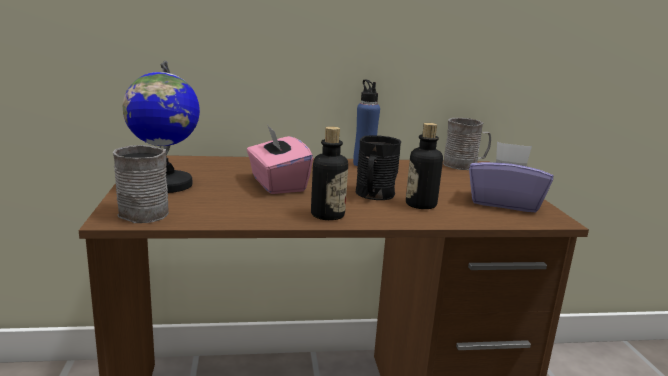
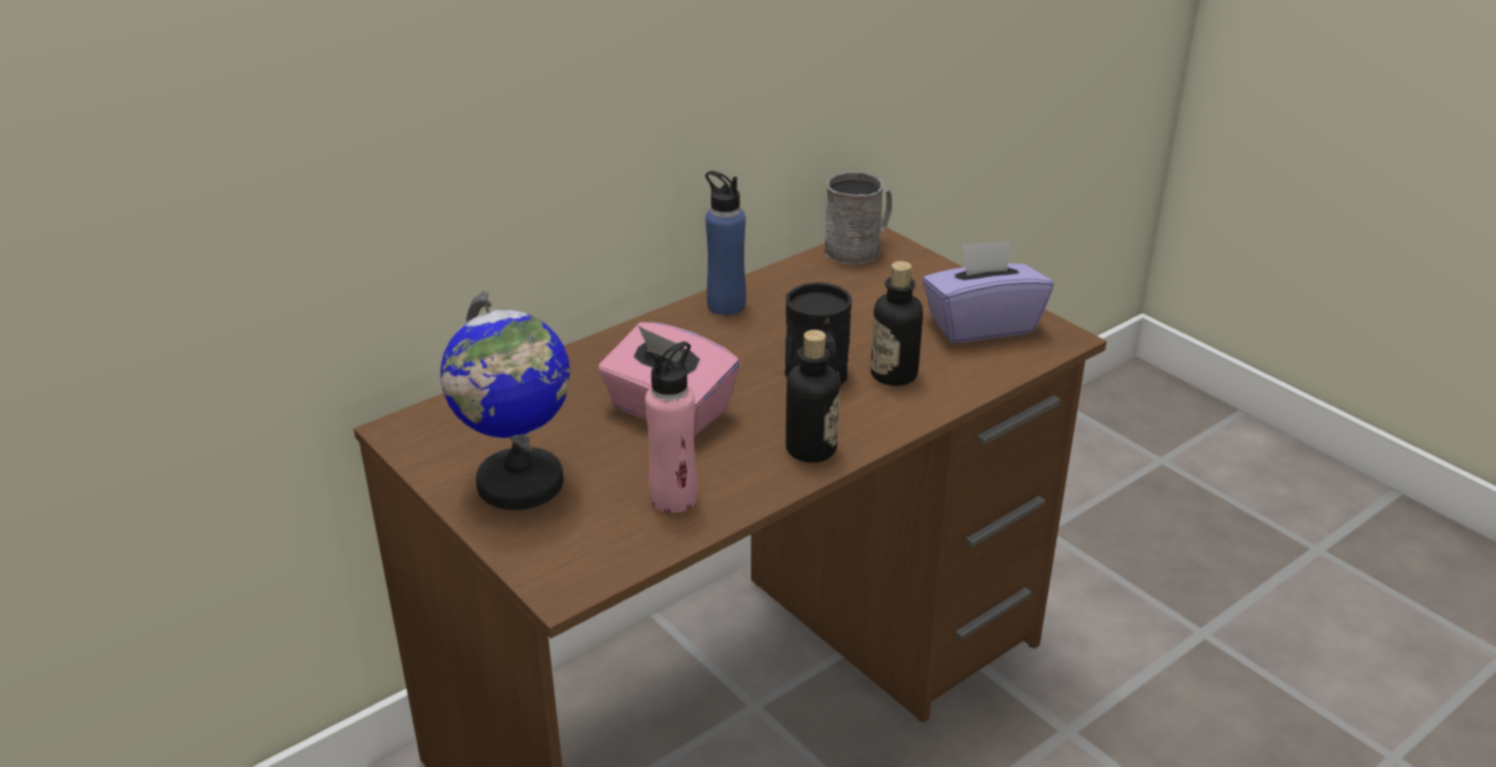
camera: 30 degrees left, 15 degrees up
grey mug [113,145,169,223] -> none
none -> pink bottle [645,341,697,513]

